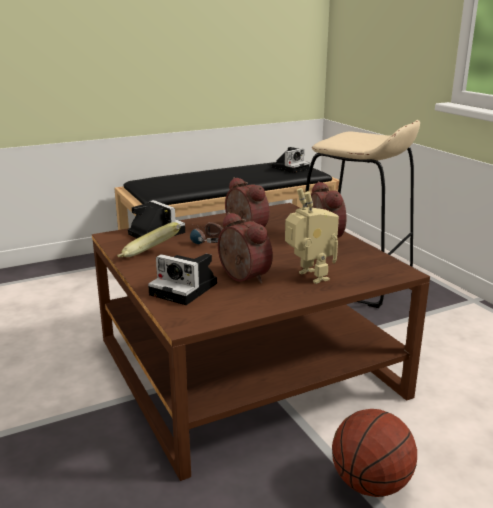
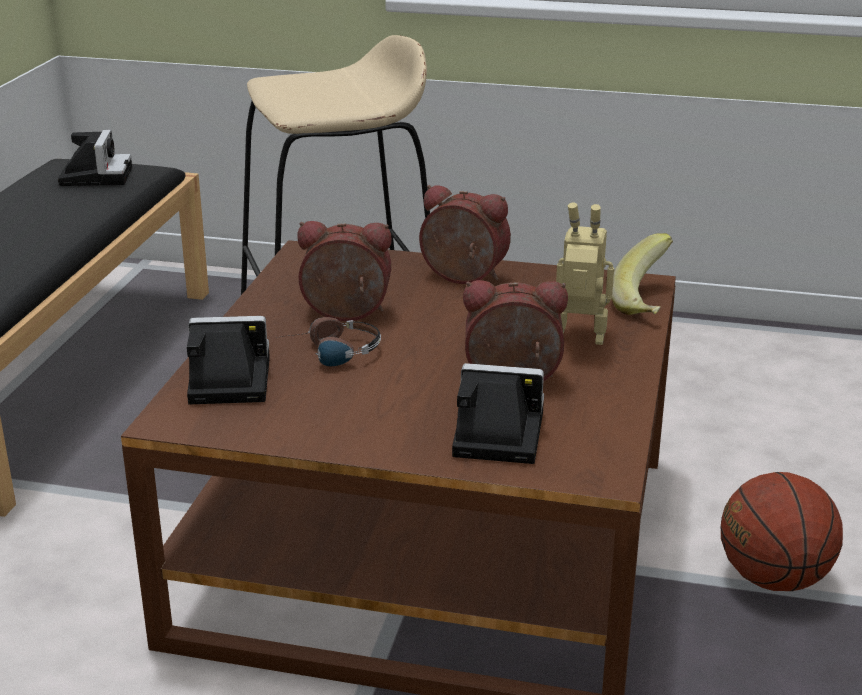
camera: 50 degrees left, 5 degrees up
banana [117,222,180,258] -> banana moved to [612,233,673,315]
camera [148,254,217,305] -> camera turned 150 degrees counterclockwise [452,363,544,464]

